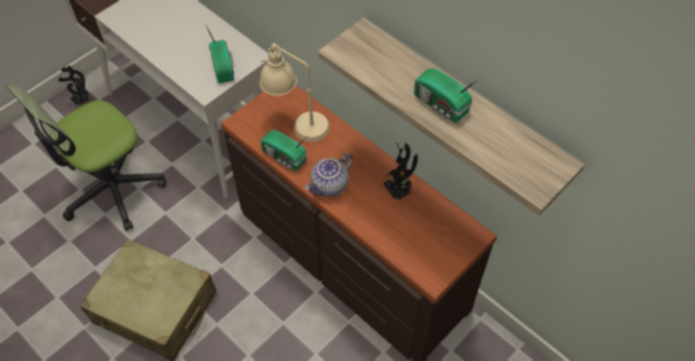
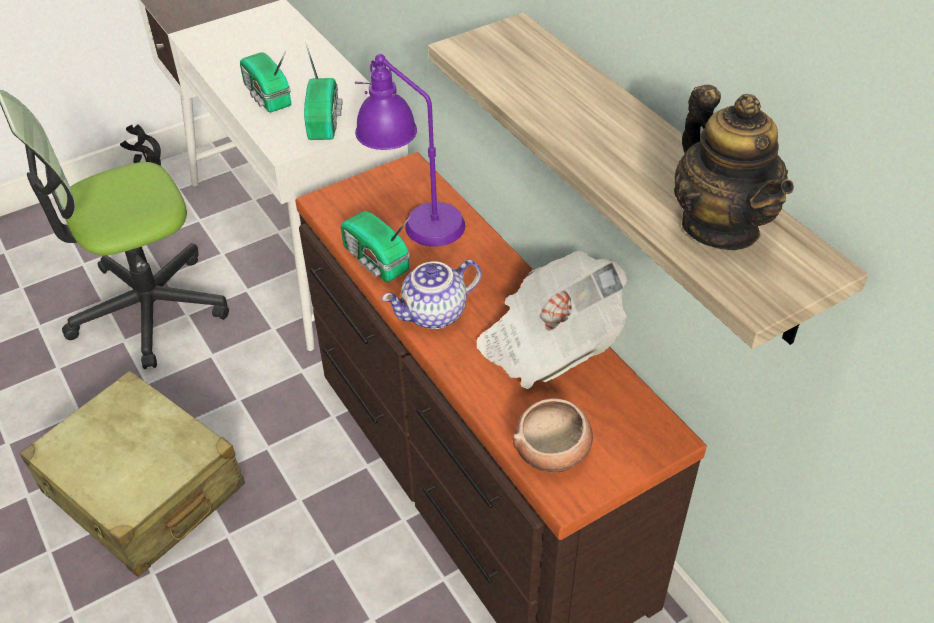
camera: 15 degrees right, 10 degrees down
beige table lamp [260,43,330,142] -> purple table lamp [355,54,465,247]
potted plant [383,142,418,199] -> newspaper [477,251,628,389]
radio [414,68,482,123] -> radio moved to [240,51,291,112]
none -> bowl [513,398,593,473]
none -> teapot [674,85,794,250]

